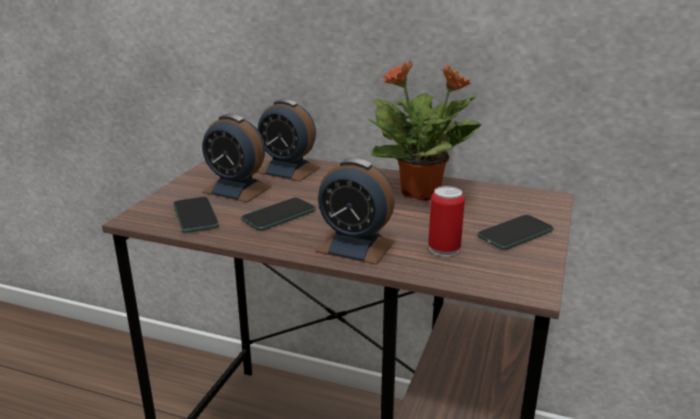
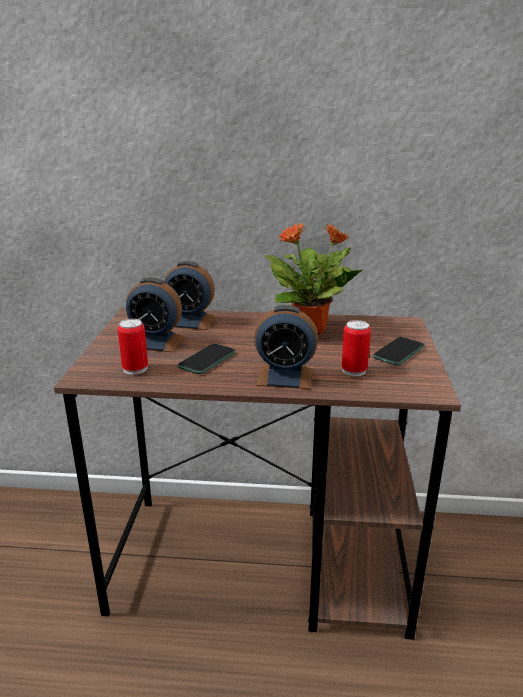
camera: 15 degrees left, 0 degrees up
phone [173,197,219,233] -> can [118,319,148,375]

